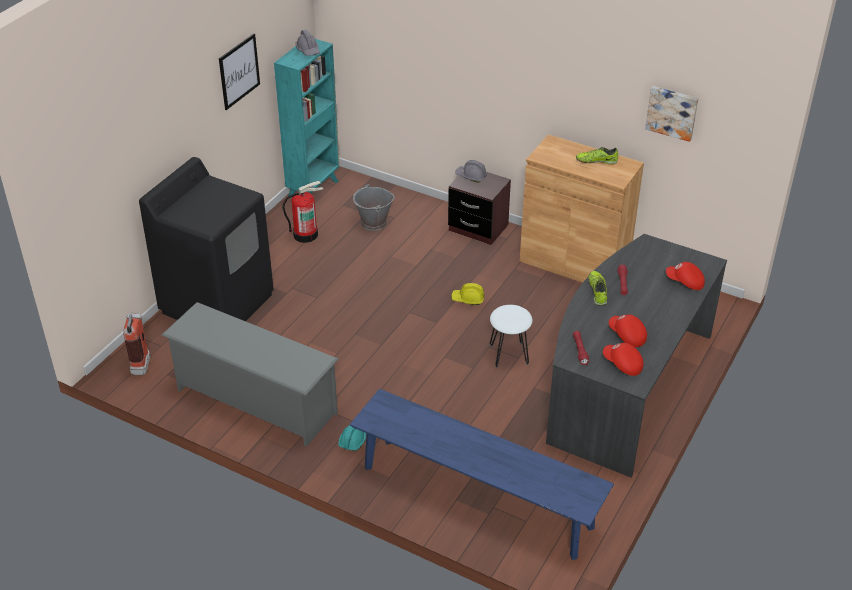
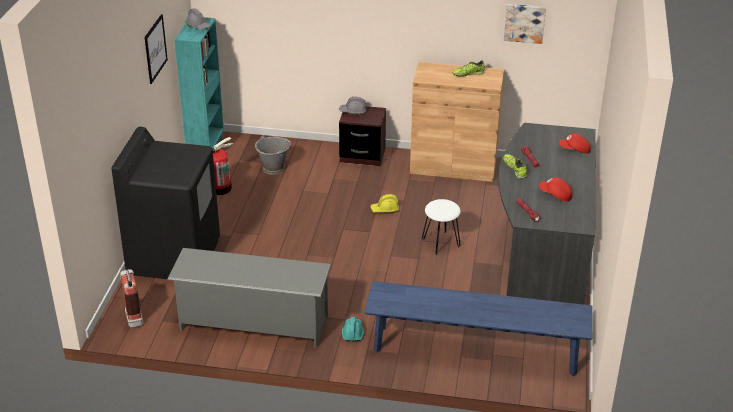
camera: 20 degrees left, 5 degrees down
red cap [603,343,643,376] -> none

